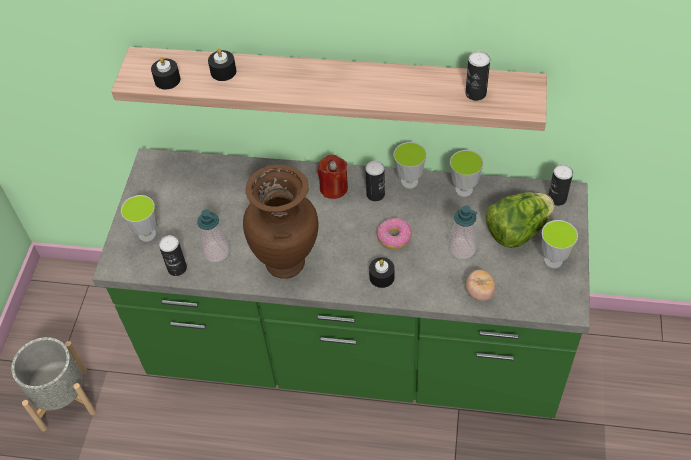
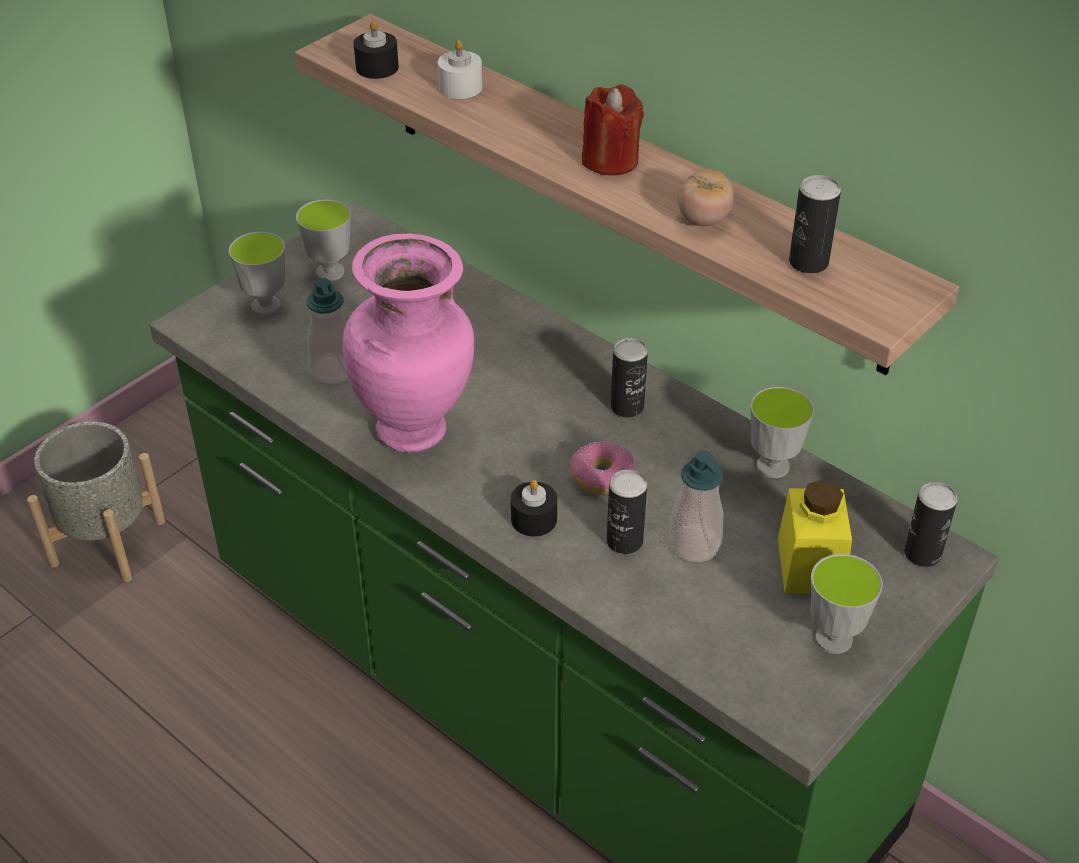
camera: 30 degrees right, 10 degrees down
can [159,235,187,276] -> can moved to [607,470,647,554]
black candle [208,48,236,81] -> white candle [438,40,482,99]
brown vase [243,165,318,279] -> pink vase [343,234,474,453]
red candle [317,154,348,199] -> red candle moved to [582,84,644,176]
cup [394,142,427,189] -> cup moved to [296,199,351,281]
tomato [466,270,496,301] -> tomato moved to [678,169,734,226]
lettuce [485,192,554,248] -> yellow jar [778,480,852,594]

